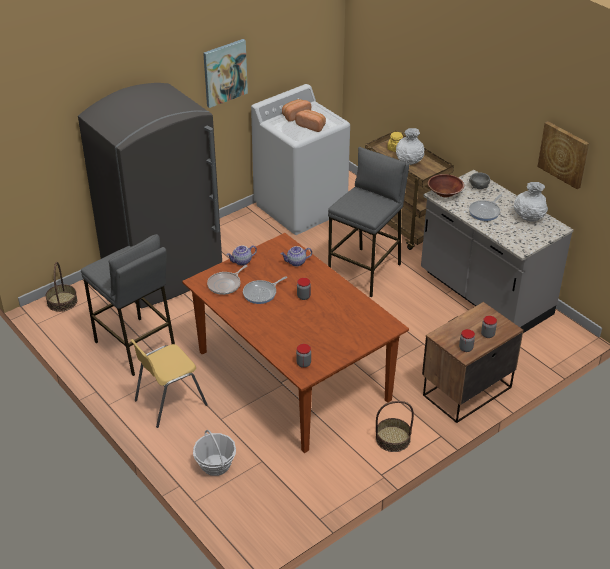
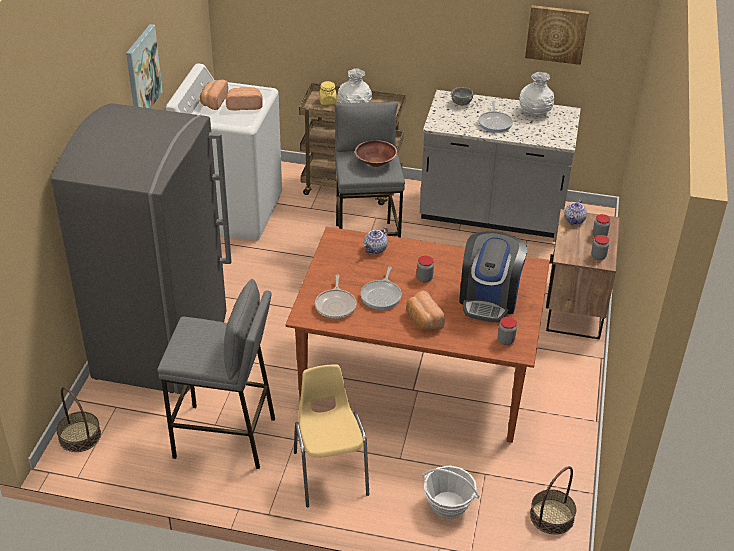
camera: 40 degrees left, 0 degrees up
yellow chair [130,339,207,428] -> yellow chair turned 150 degrees clockwise [294,365,369,507]
teapot [227,245,257,266] -> teapot moved to [564,199,587,225]
basket [376,401,414,452] -> basket moved to [530,466,576,534]
brown bowl [428,174,464,197] -> brown bowl moved to [355,140,397,167]
none -> bread [406,291,445,330]
none -> coffee machine [459,231,527,322]

